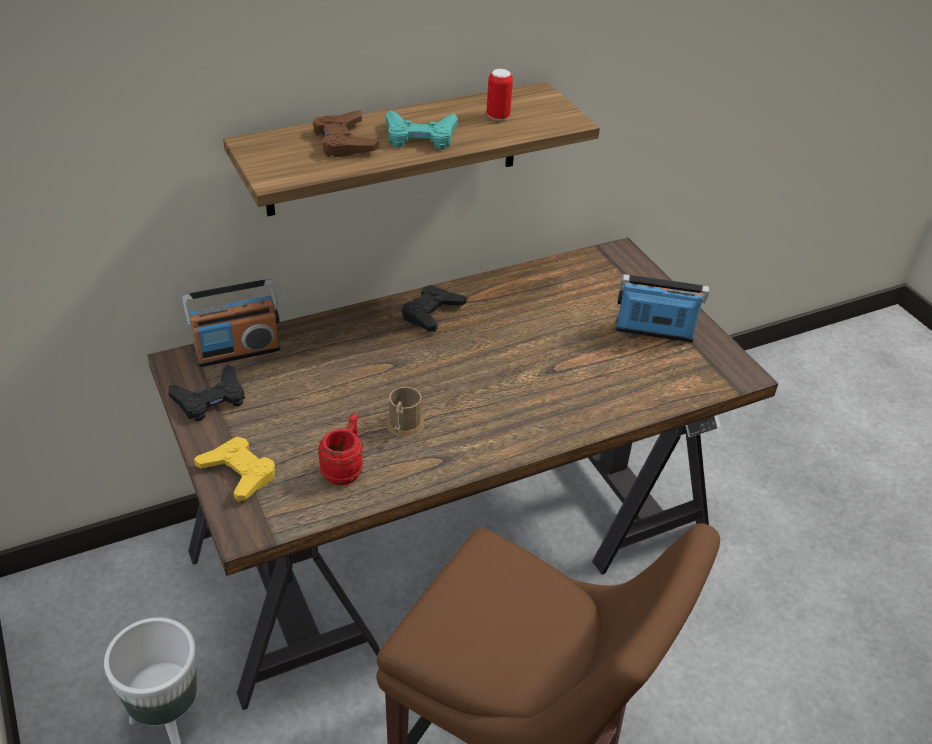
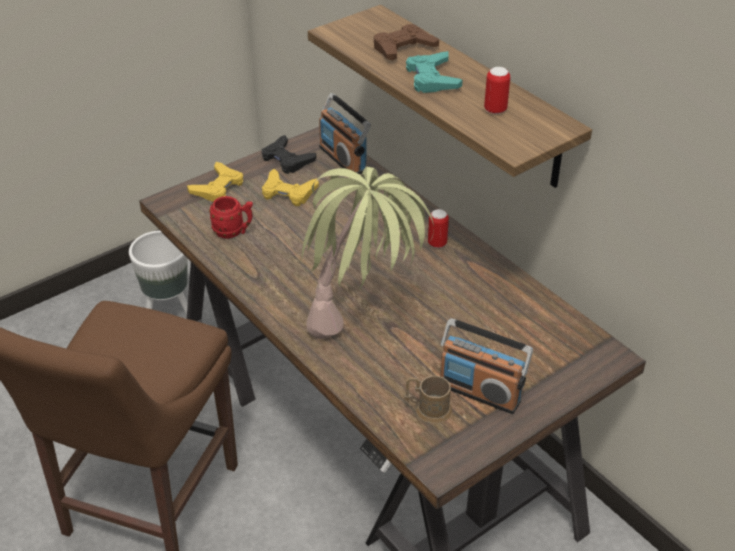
camera: 80 degrees right, 0 degrees up
brown mug [386,387,424,437] -> brown mug moved to [404,376,452,424]
black game controller [402,285,466,332] -> can [428,209,449,248]
radio [616,274,710,342] -> radio turned 120 degrees clockwise [440,318,533,414]
none -> yellow game controller [262,169,319,206]
none -> potted plant [301,167,434,339]

